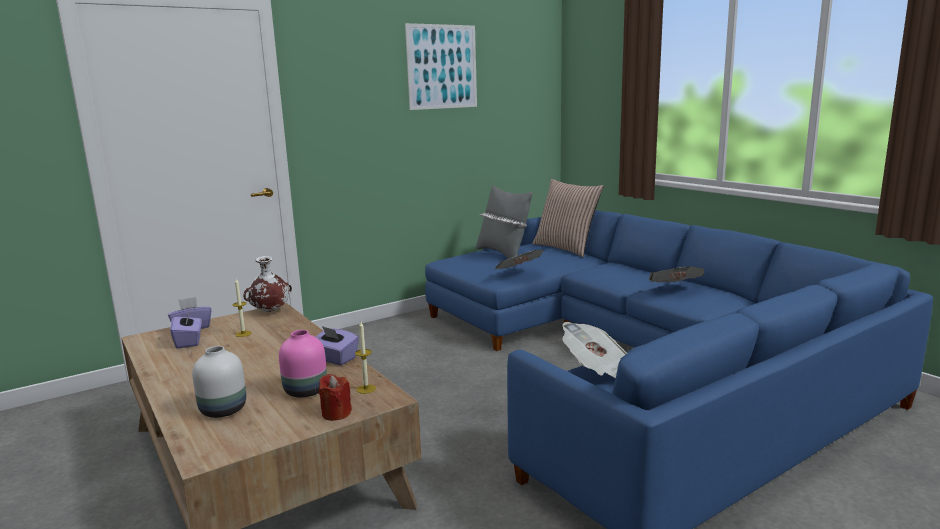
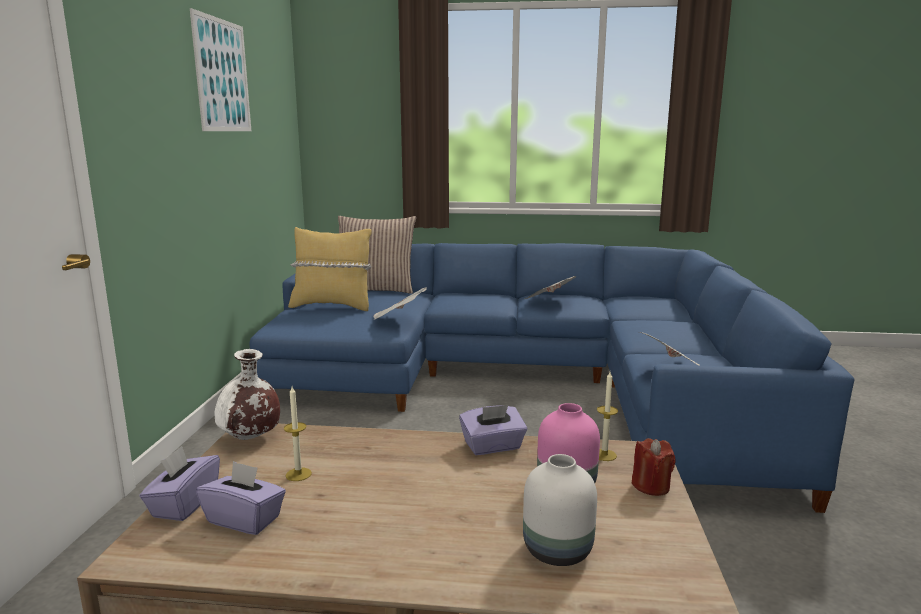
camera: 50 degrees left, 0 degrees up
grey pillow [476,185,533,259] -> yellow pillow [288,227,372,311]

